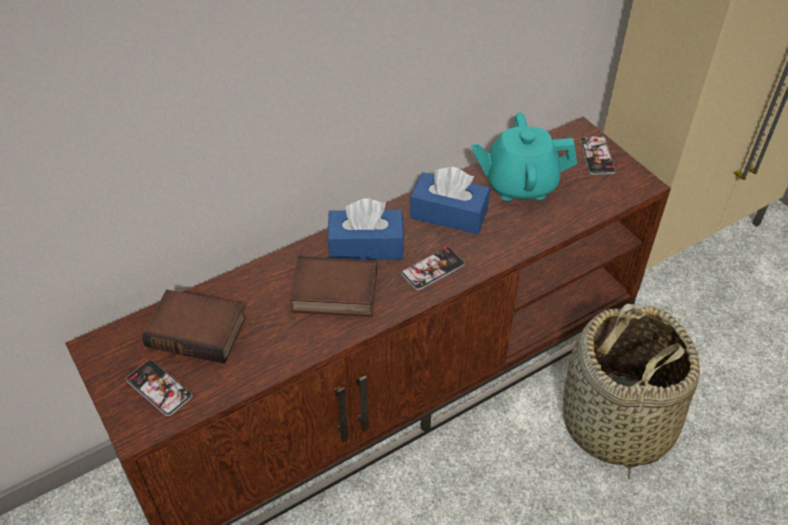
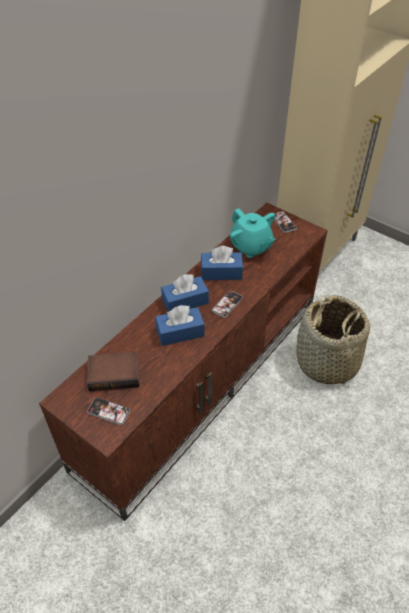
camera: 20 degrees left, 0 degrees up
book [290,256,377,317] -> blue tissue box [155,305,205,346]
turquoise teapot [471,113,577,201] -> turquoise teapot turned 105 degrees counterclockwise [230,208,276,258]

